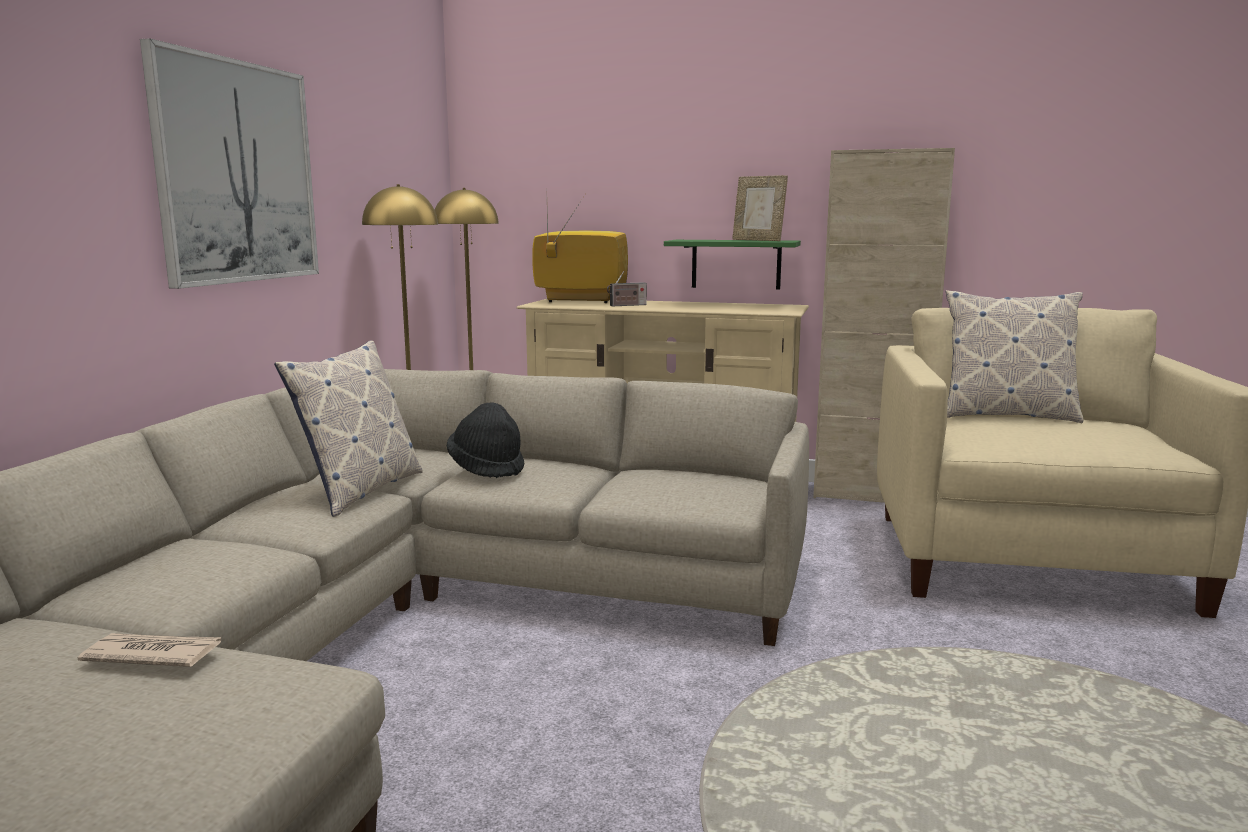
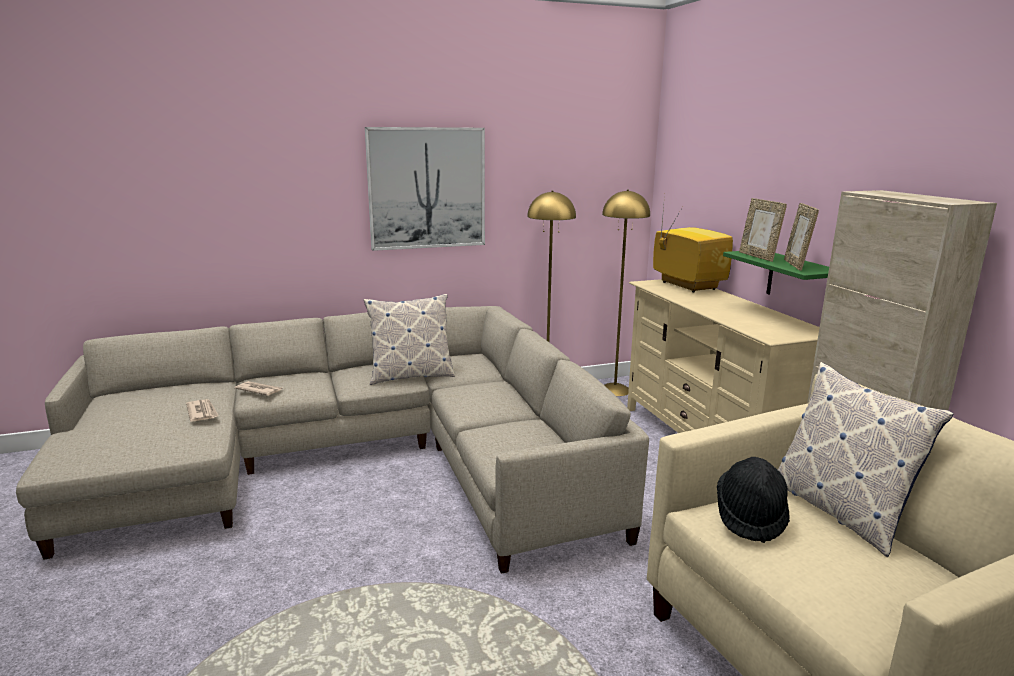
camera: 55 degrees right, 5 degrees up
black hat [447,403,524,478] -> black hat moved to [717,457,790,543]
radio [607,271,647,306] -> none
none -> newspaper [235,381,282,396]
none -> picture frame [739,198,787,262]

